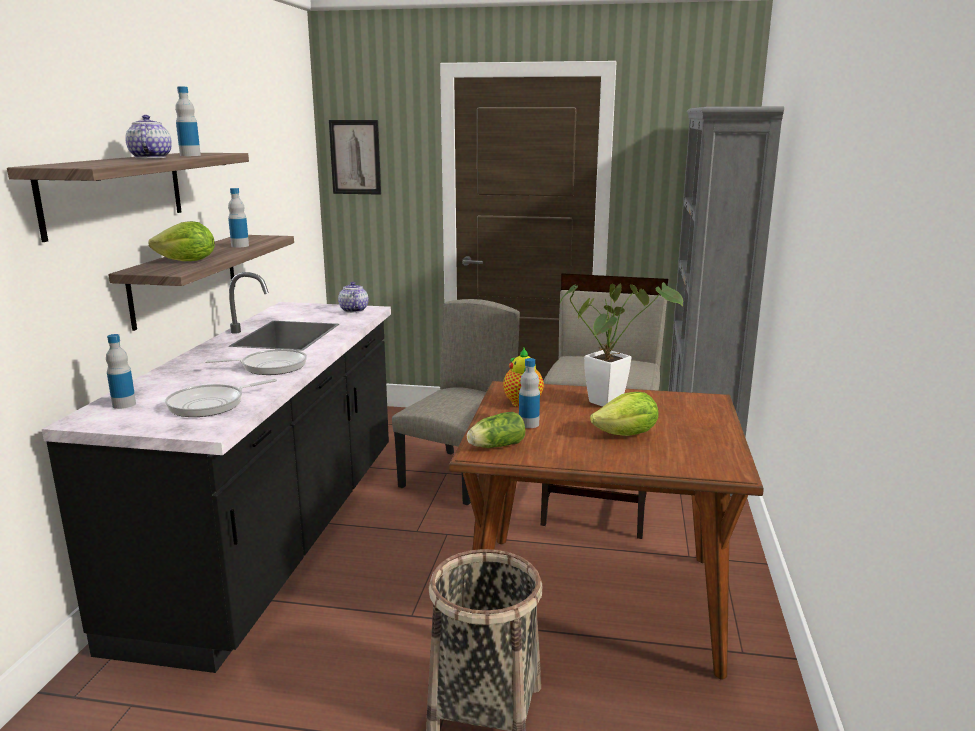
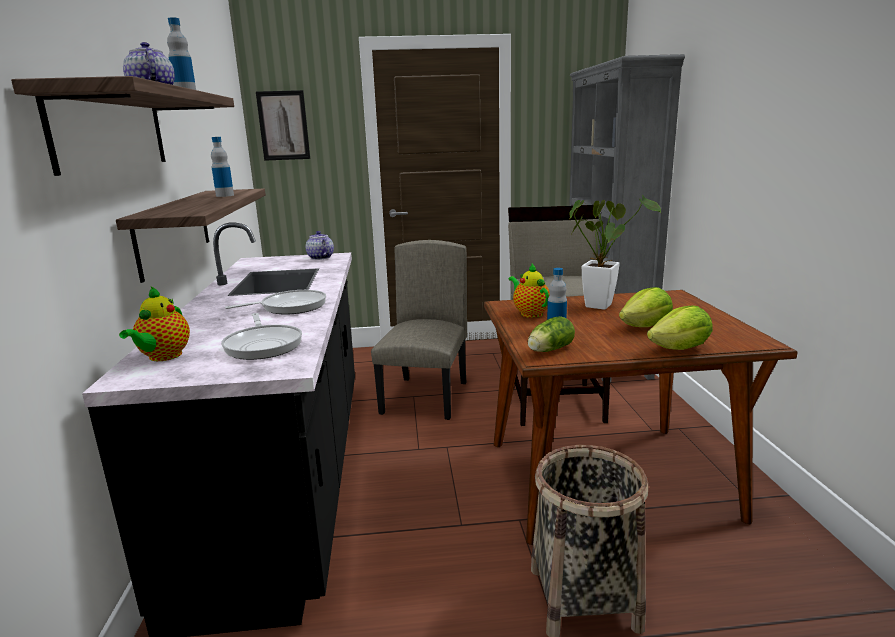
camera: 15 degrees left, 0 degrees up
bottle [106,334,136,409] -> teapot [119,287,190,361]
lettuce [148,221,215,261] -> lettuce moved to [647,306,713,350]
frying pan [165,379,277,417] -> frying pan turned 60 degrees counterclockwise [221,313,302,360]

